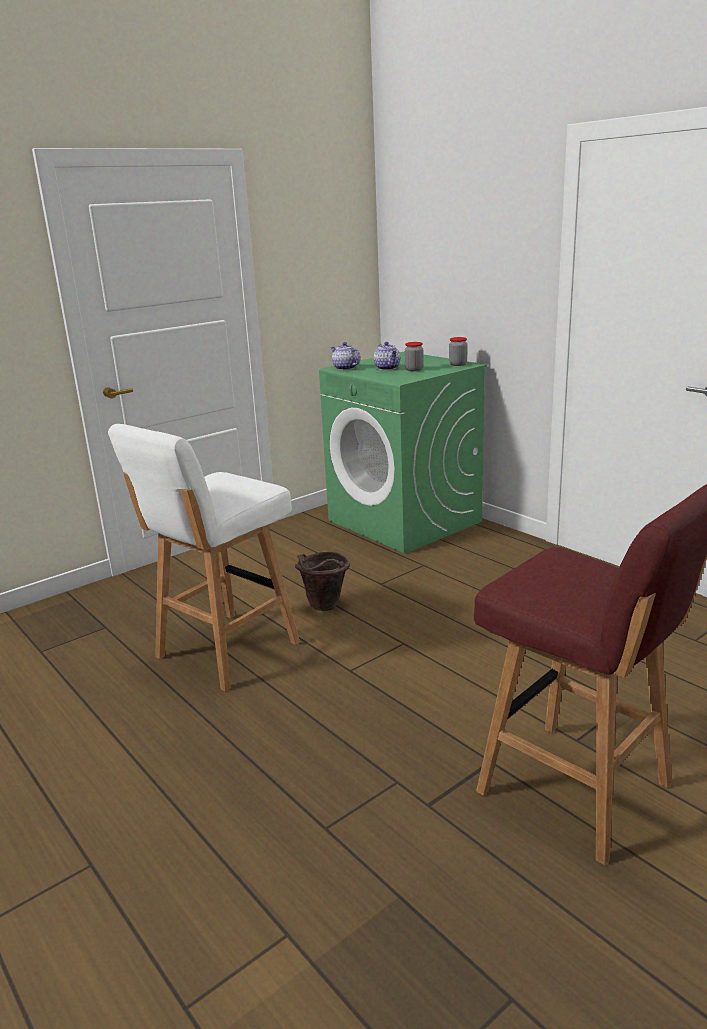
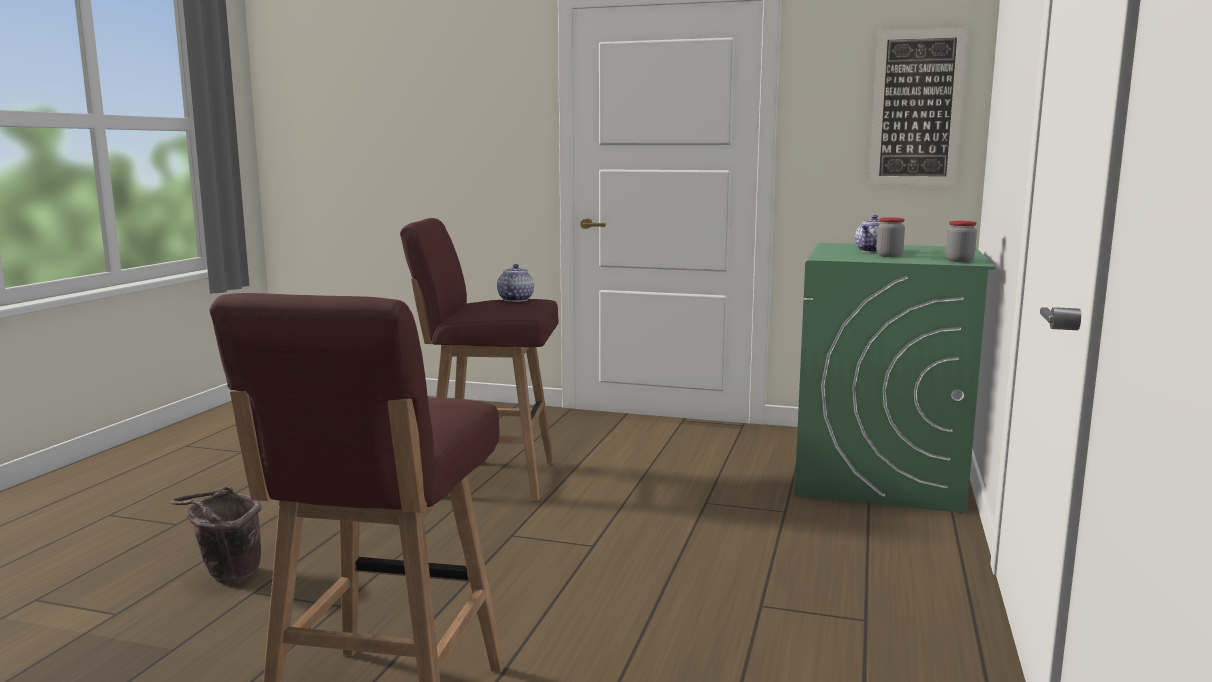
camera: 55 degrees right, 10 degrees down
white stool [108,424,300,691] -> red stool [400,218,559,501]
brown bucket [295,551,351,611] -> brown bucket moved to [170,486,262,584]
teapot [330,342,361,370] -> teapot moved to [497,264,534,302]
none -> picture [869,28,968,185]

